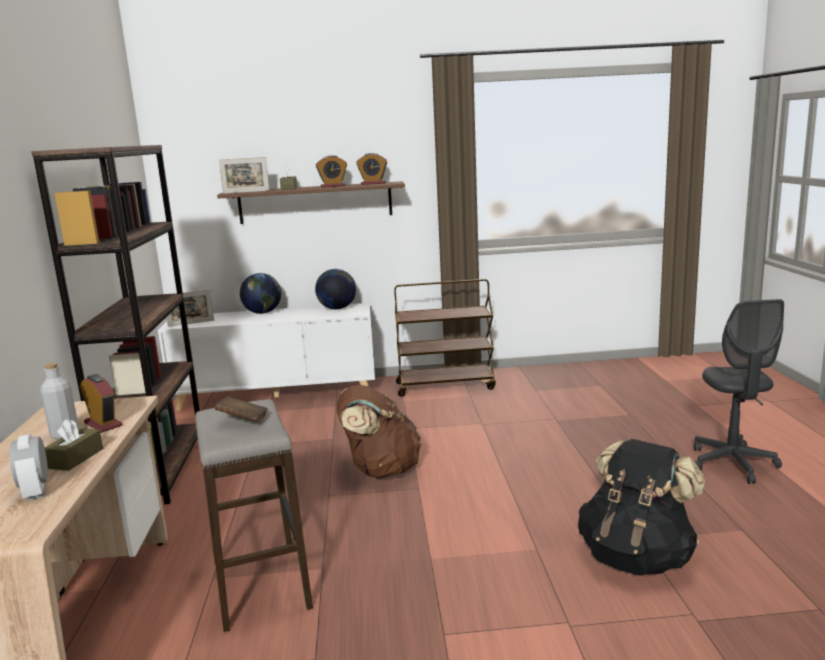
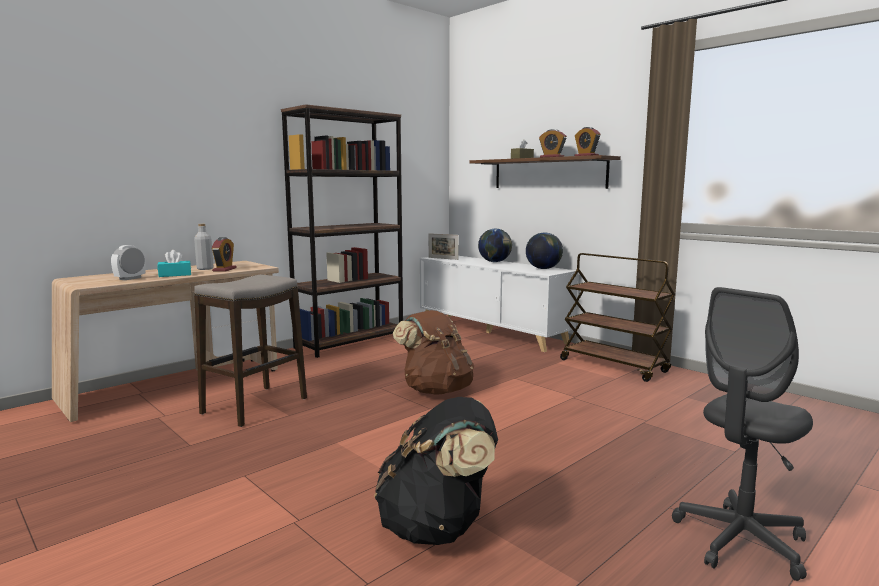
camera: 50 degrees right, 5 degrees down
brown tissue box [45,419,103,471] -> turquoise tissue box [157,250,191,277]
brown book [215,397,268,422] -> none
picture frame [219,157,270,194] -> none

